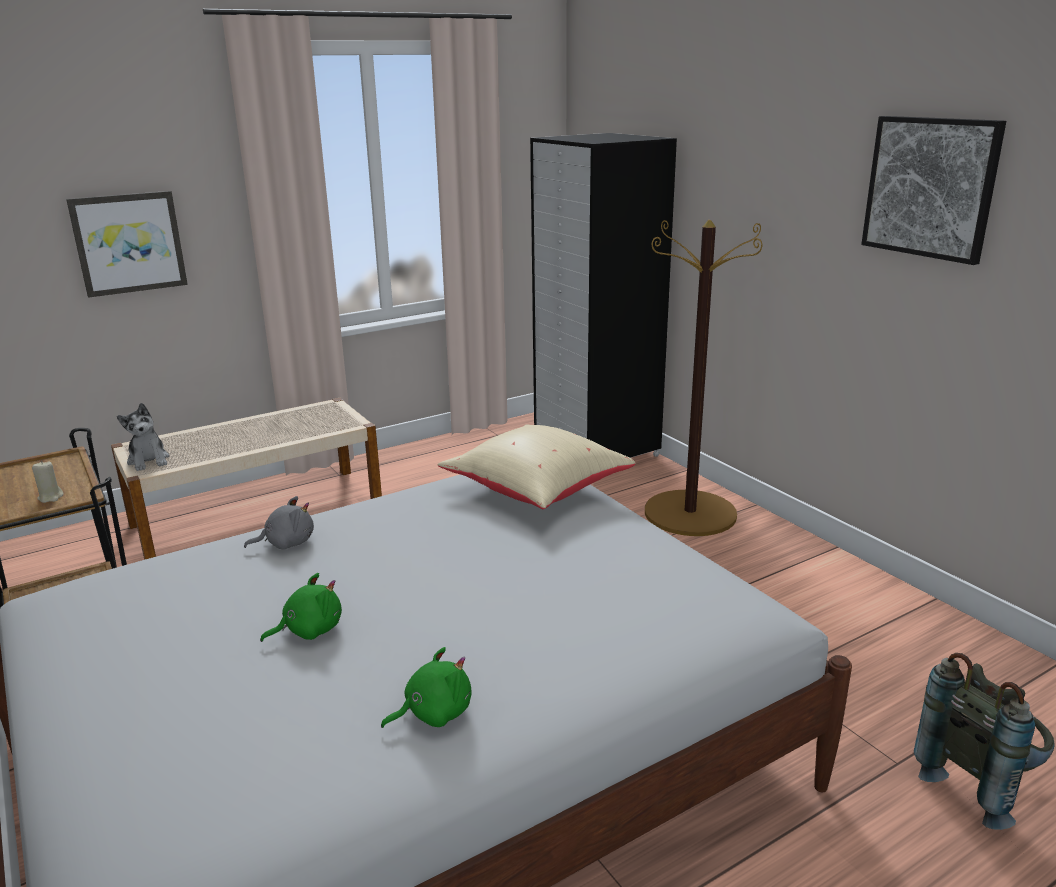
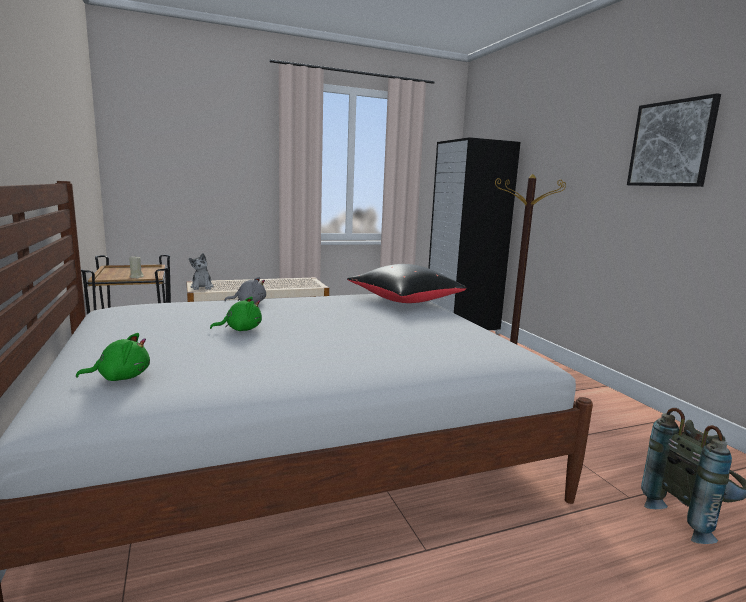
camera: 10 degrees right, 10 degrees down
picture [66,191,188,298] -> none
green plush toy [381,647,472,728] -> green plush toy moved to [76,333,150,381]
beige pillow [437,424,636,509] -> black pillow [347,264,466,303]

